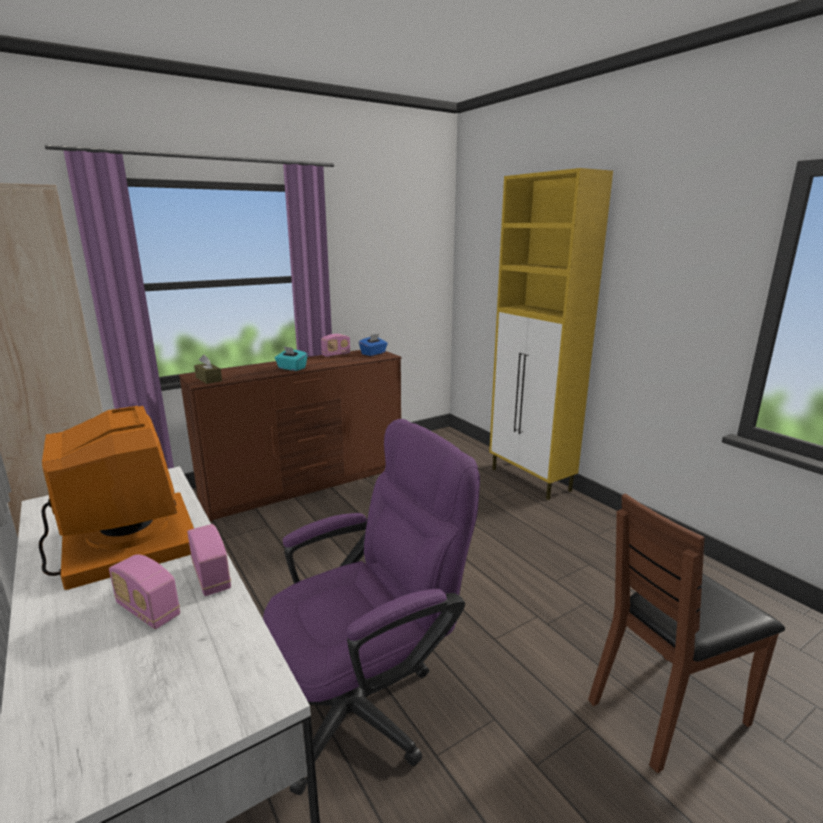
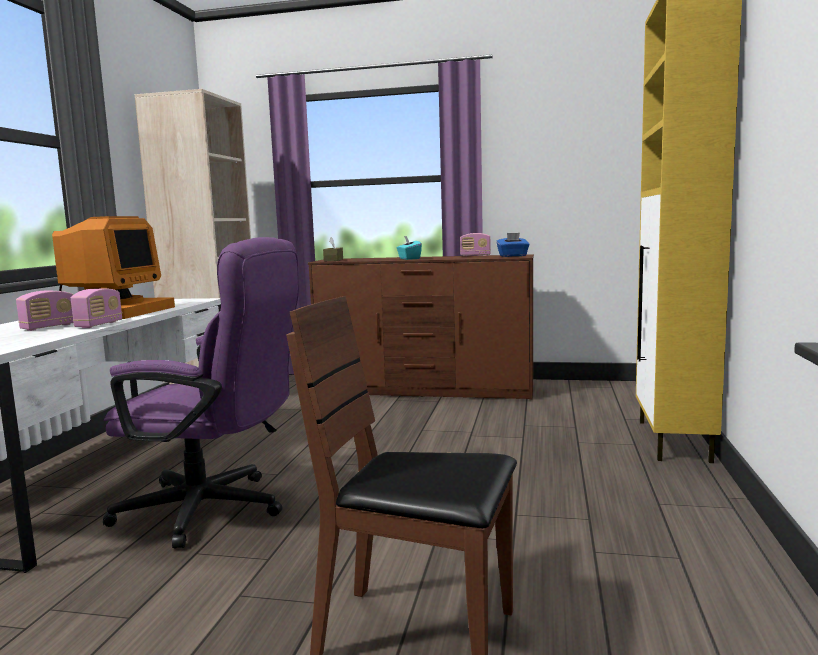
camera: 45 degrees right, 10 degrees down
radio [109,554,180,629] -> radio turned 135 degrees counterclockwise [16,290,74,331]

